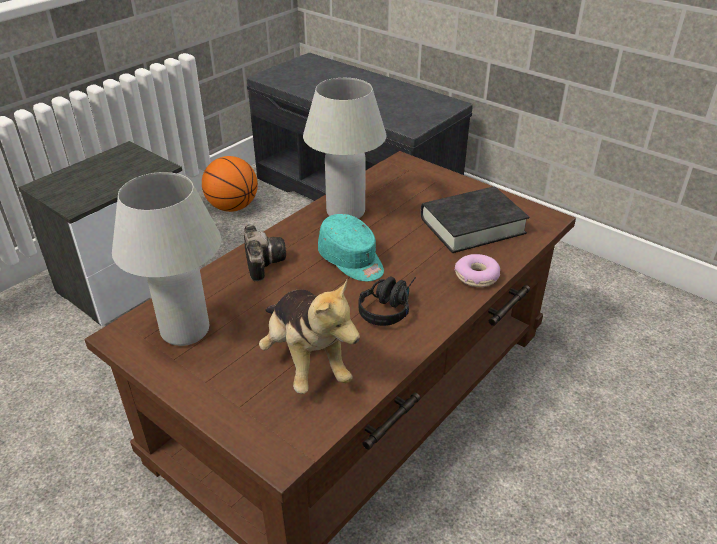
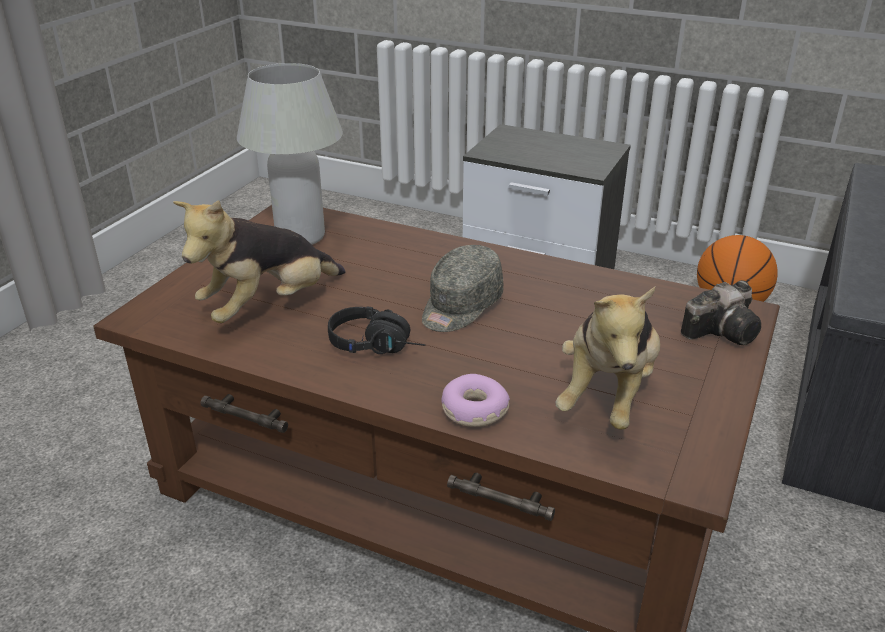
camera: 75 degrees right, 5 degrees down
camera [244,225,286,281] -> camera moved to [681,280,761,345]
white table lamp [303,78,386,219] -> none
turquoise cap [318,214,384,281] -> grey cap [422,245,503,332]
black book [421,186,529,253] -> plush toy [556,287,660,430]

